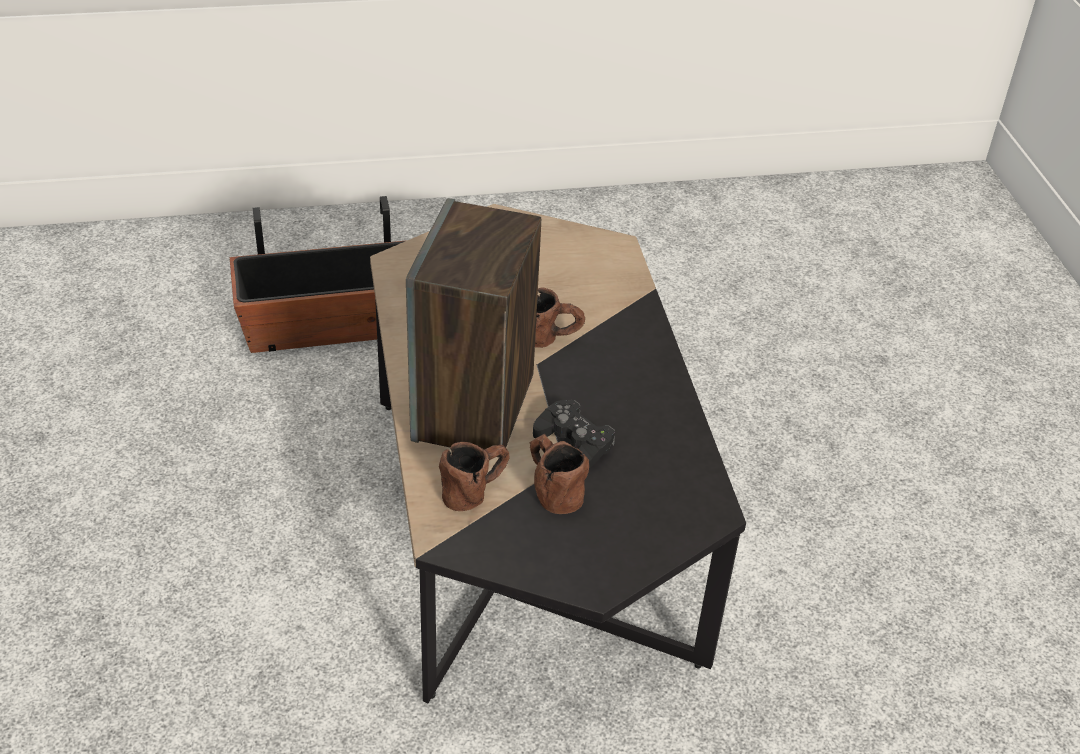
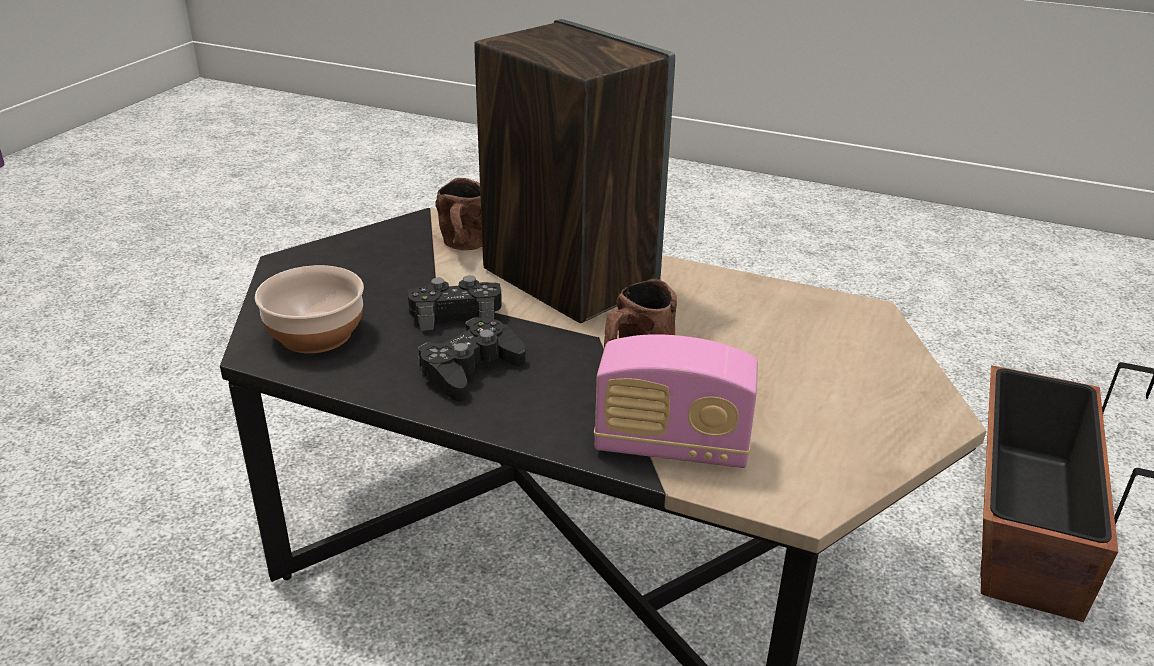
camera: 125 degrees right, 10 degrees down
brown mug [530,434,589,514] -> none
none -> bowl [255,265,364,353]
none -> black game controller [418,317,526,402]
none -> radio [594,334,758,468]

